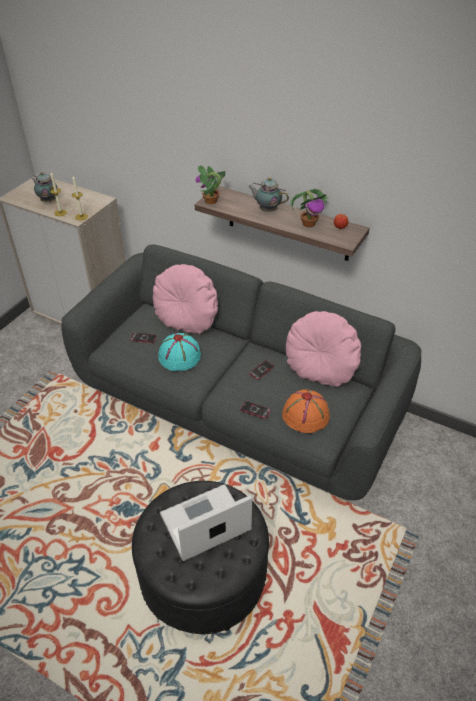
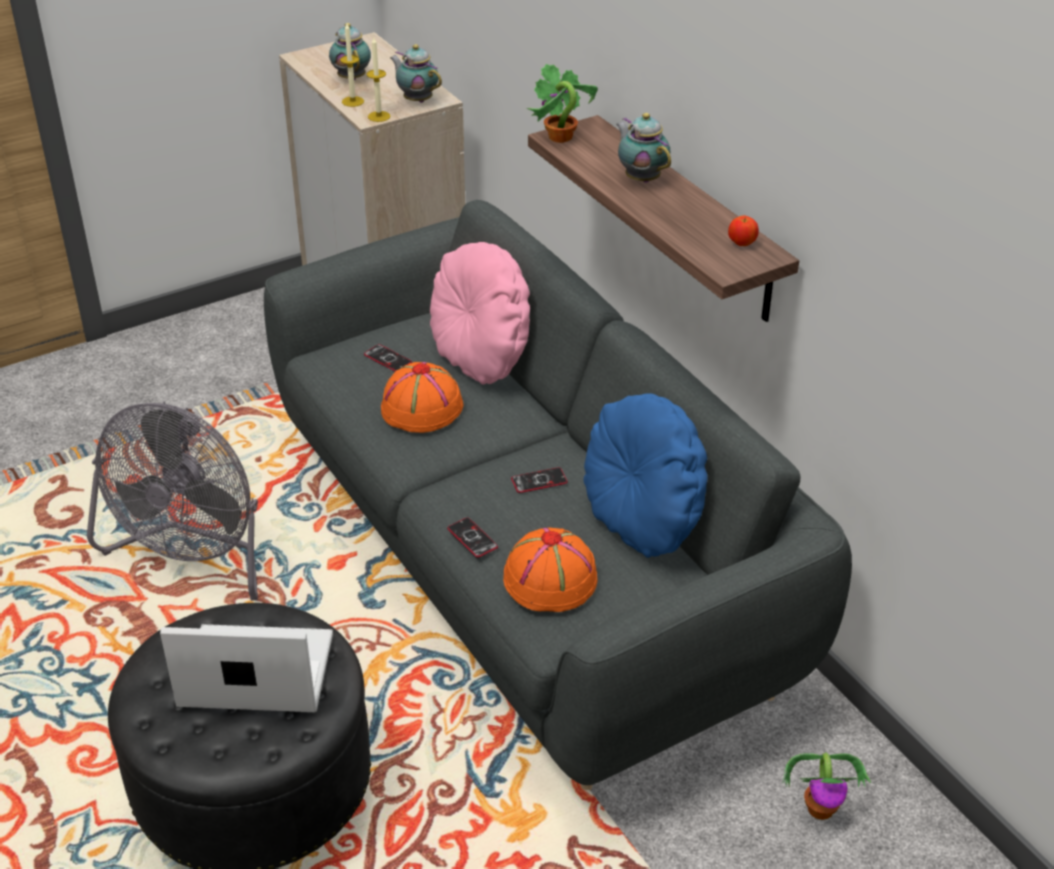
camera: 30 degrees right, 5 degrees down
turquoise hat [158,333,201,371] -> orange hat [381,362,463,433]
pink pillow [286,311,361,387] -> blue pillow [584,393,707,558]
potted plant [291,189,330,227] -> potted plant moved to [783,753,871,820]
none -> grey fan [87,402,258,601]
none -> teapot [390,44,442,103]

